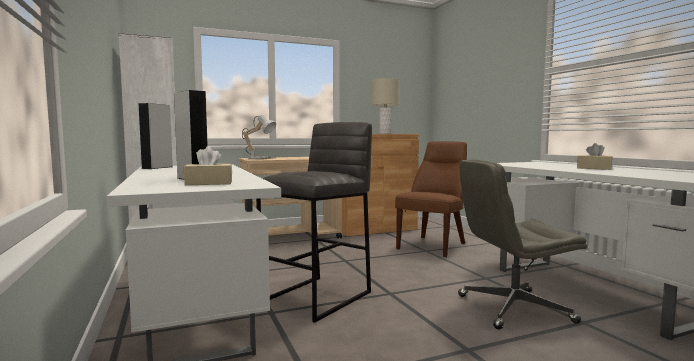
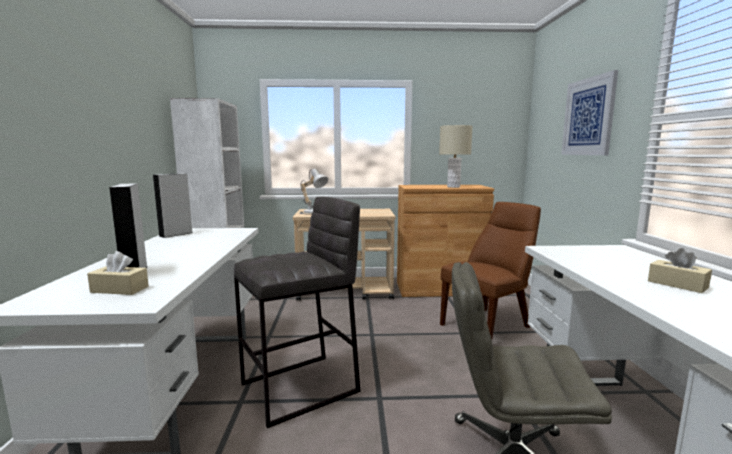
camera: 20 degrees right, 5 degrees up
none -> picture [561,70,618,155]

